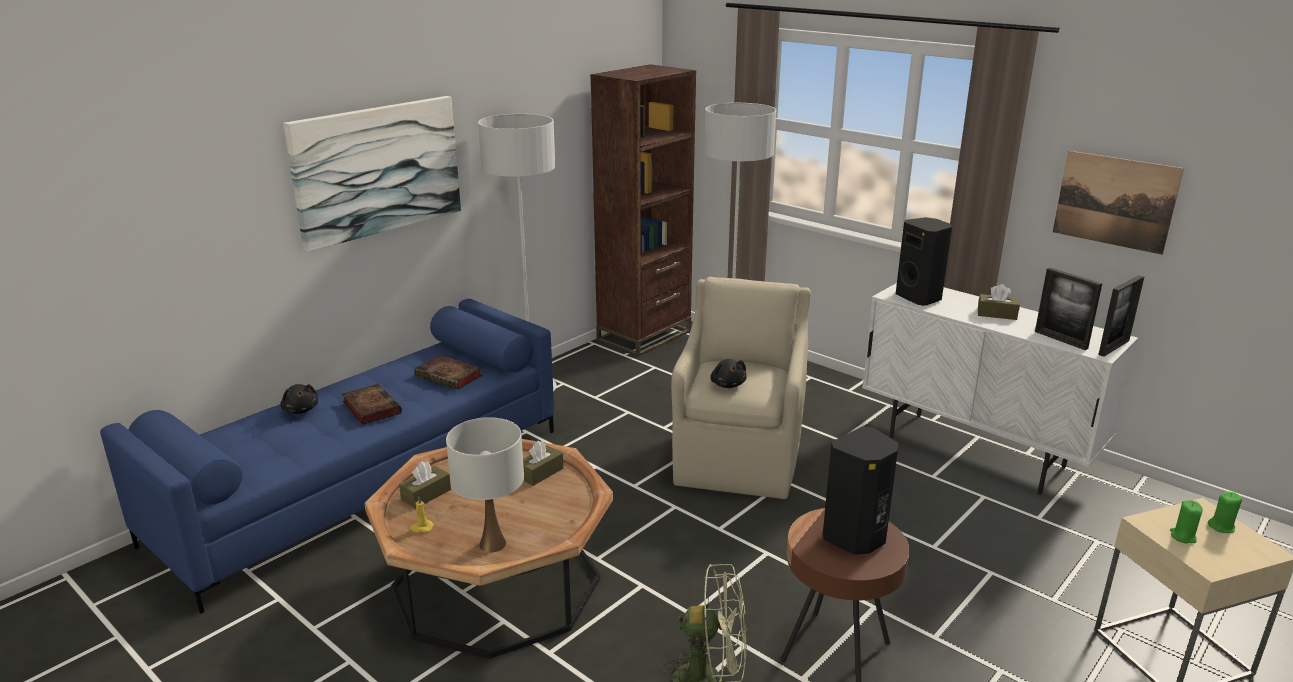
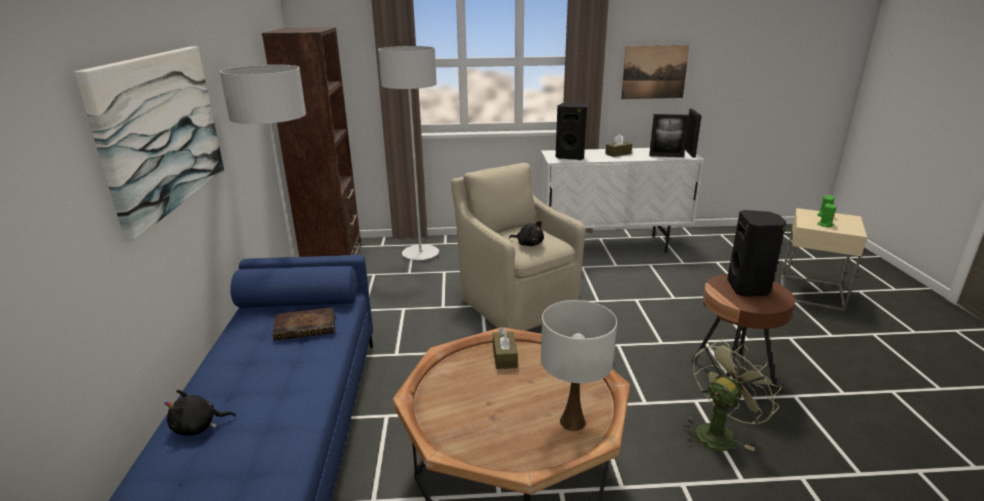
camera: 45 degrees left, 0 degrees up
black plush toy [280,384,318,414] -> black plush toy turned 150 degrees clockwise [164,390,236,436]
book [342,384,402,425] -> none
brown tissue box [399,461,451,509] -> none
yellow candle [410,497,434,533] -> none

